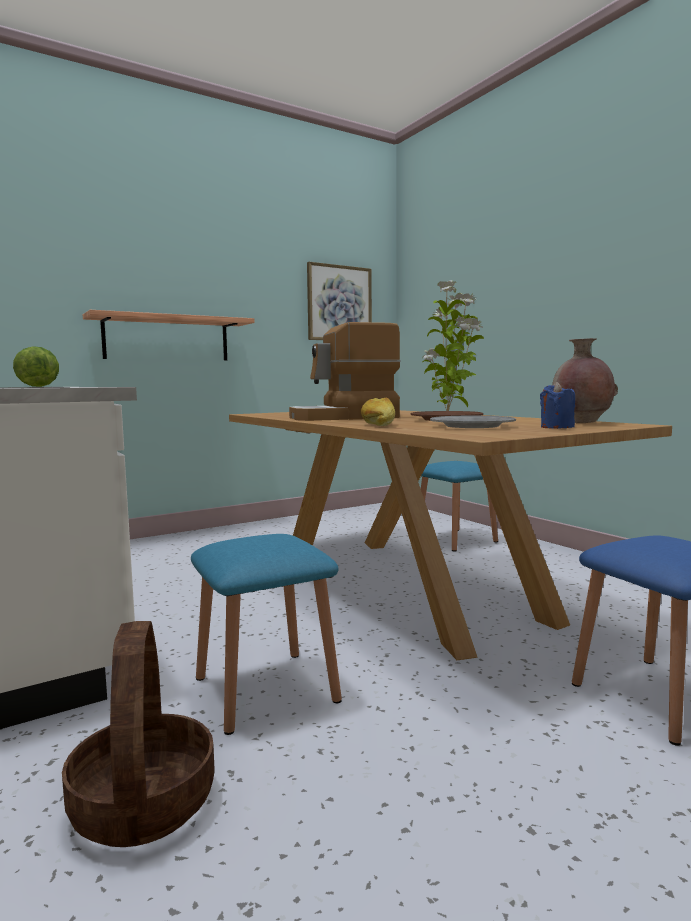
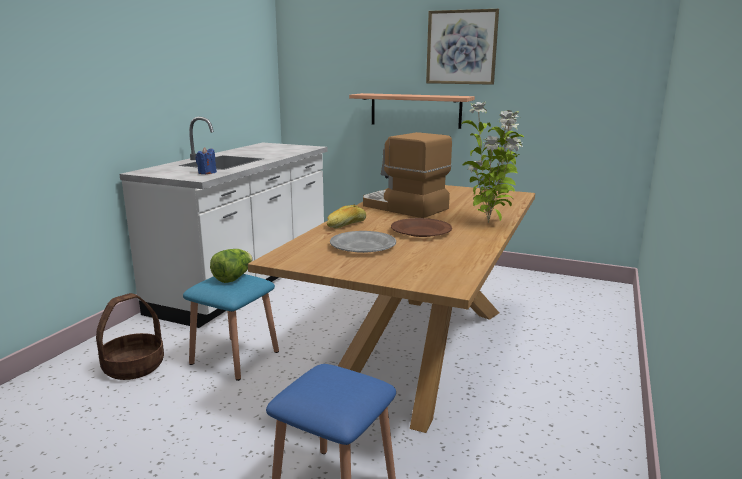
camera: 55 degrees right, 10 degrees up
lettuce [13,346,59,387] -> lettuce moved to [210,249,252,283]
picture [307,262,372,340] -> picture moved to [426,9,499,85]
blue stool [421,461,498,552] -> none
blue candle [540,382,575,429] -> blue candle moved to [196,147,217,174]
brown vase [552,338,618,423] -> none

